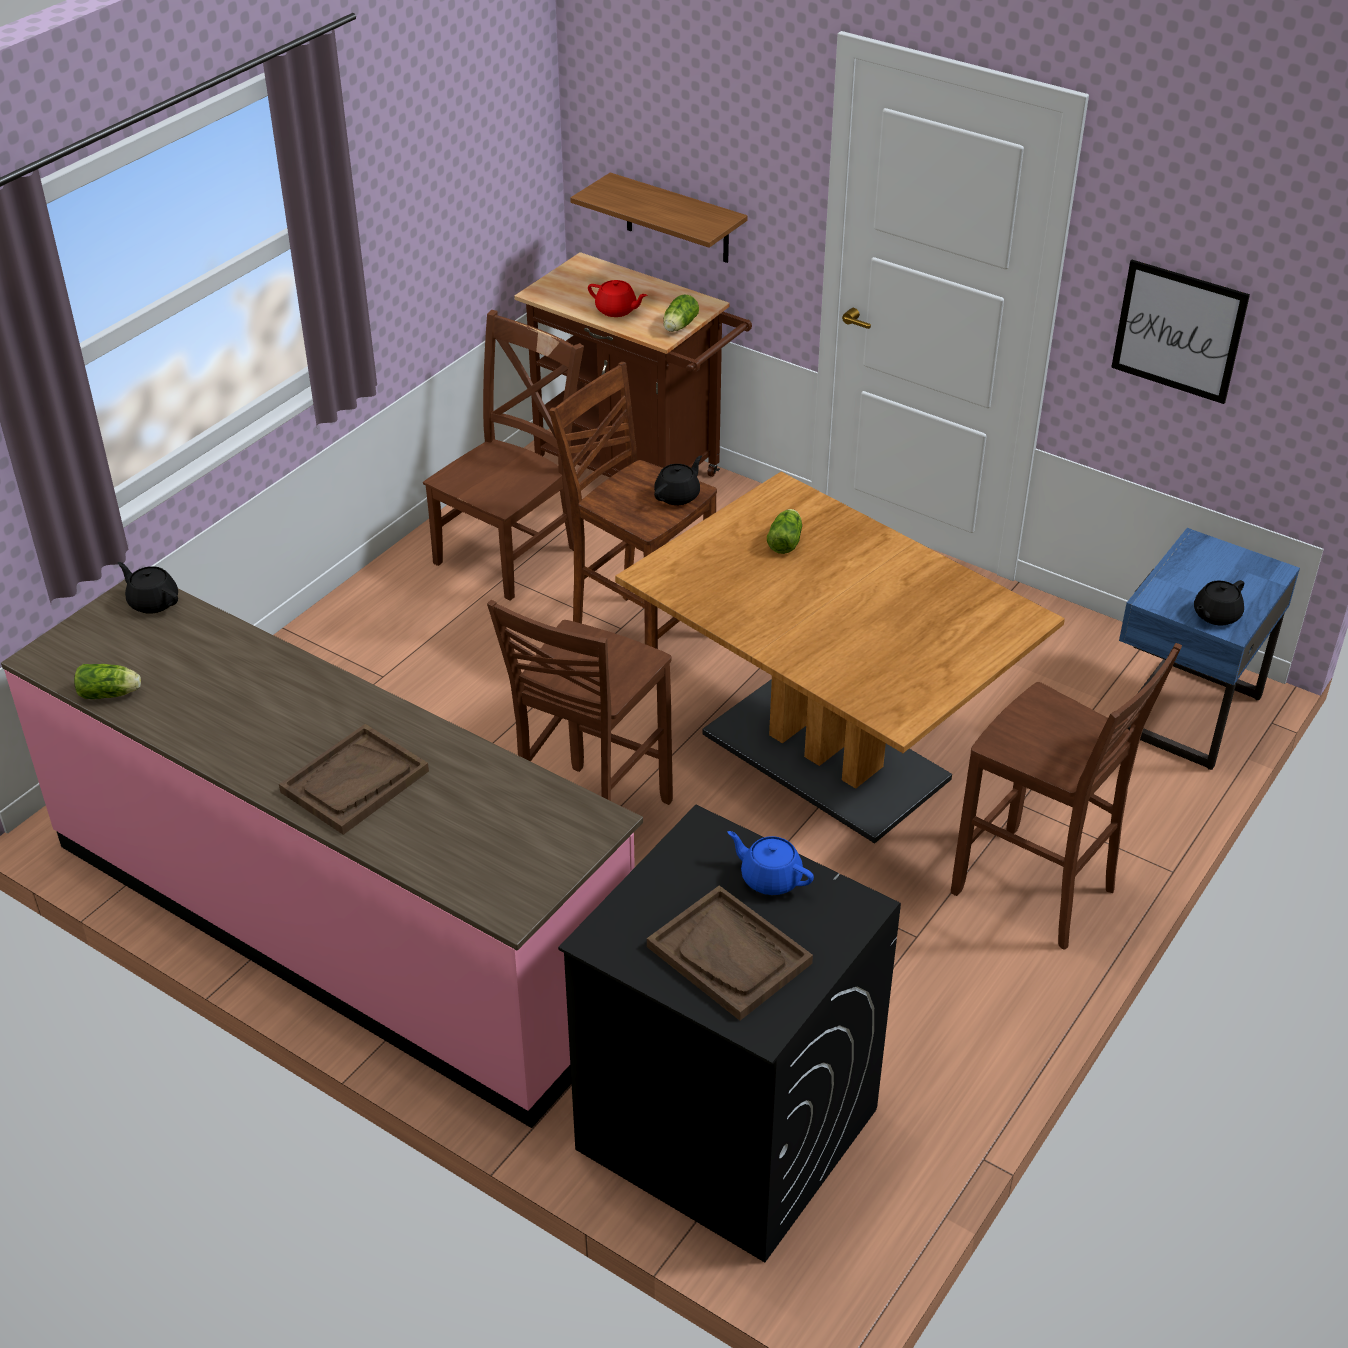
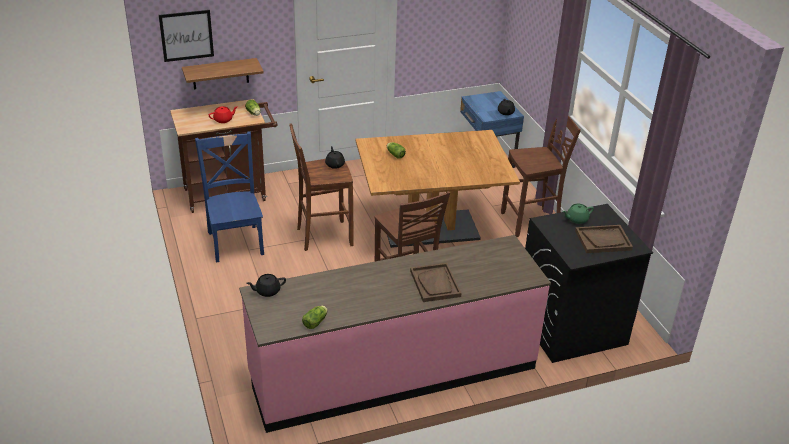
camera: 55 degrees left, 5 degrees down
brown chair [423,310,584,601] -> blue chair [195,131,264,263]
blue teapot [727,831,814,895] -> green teapot [562,204,594,224]
picture [1111,260,1250,404] -> picture moved to [159,10,214,62]

